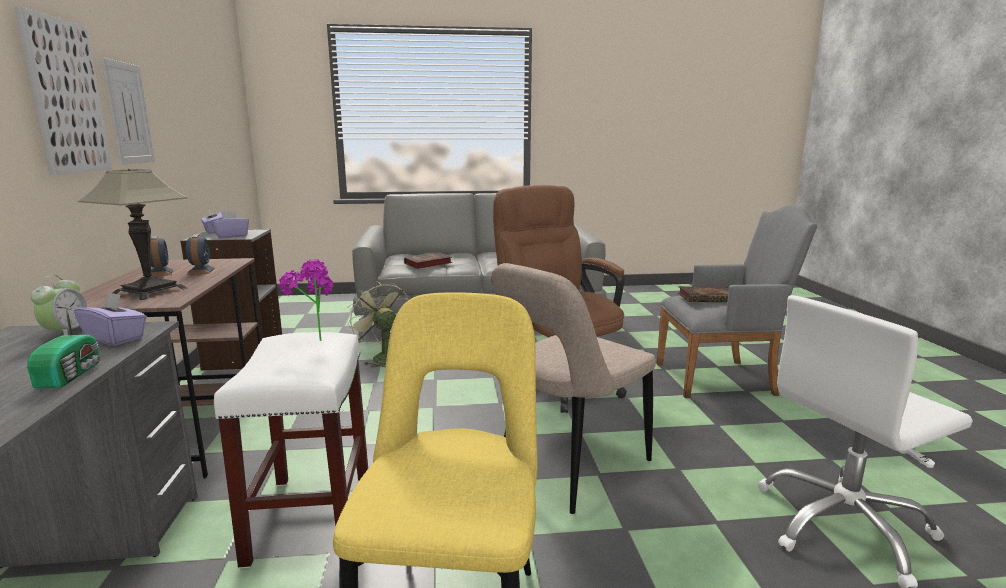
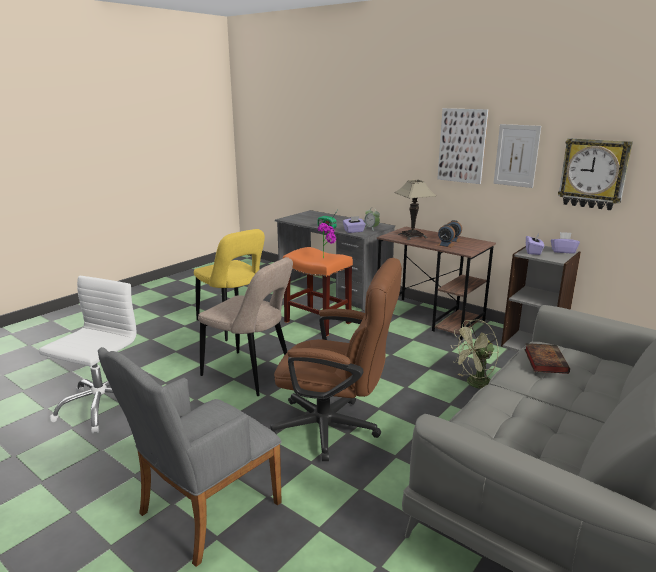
camera: 135 degrees right, 5 degrees up
white stool [214,332,368,569] -> orange stool [283,247,353,337]
green fan [347,281,409,368] -> green fan turned 150 degrees clockwise [451,320,498,389]
beige chair [491,263,656,514] -> beige chair turned 120 degrees clockwise [198,257,293,396]
book [678,286,729,302] -> none
none -> wall clock [558,138,633,210]

